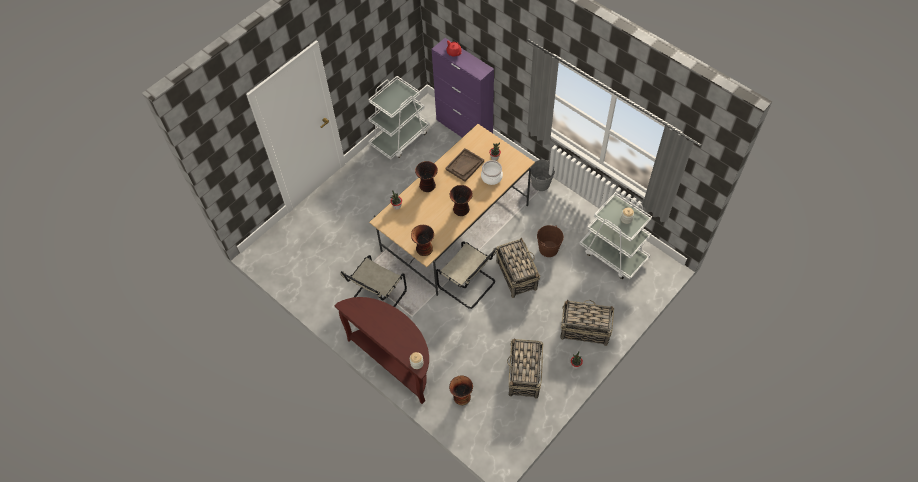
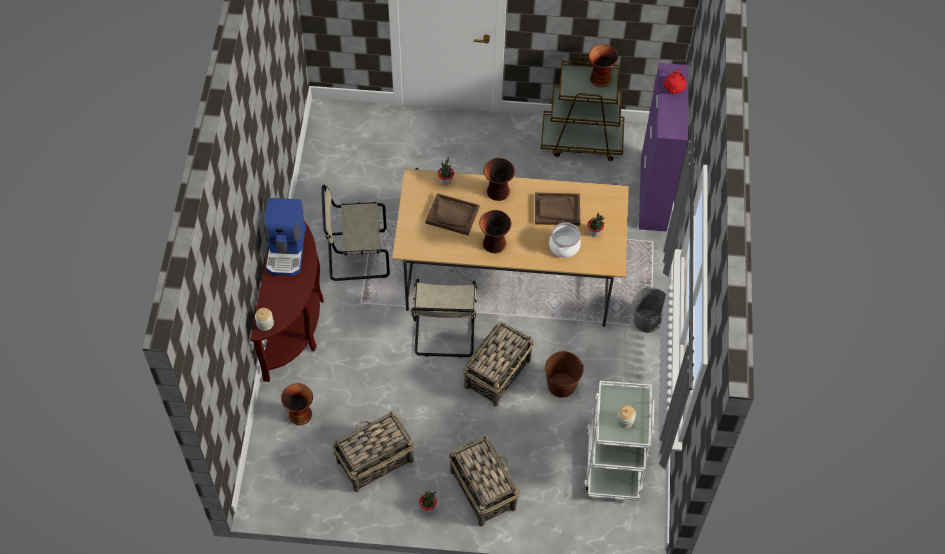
camera: 50 degrees right, 0 degrees up
white cart [368,76,430,160] -> brown cart [541,56,624,161]
vase [411,225,434,256] -> vase moved to [589,45,618,88]
none -> coffee machine [264,198,306,277]
none -> brown tray [425,193,479,235]

